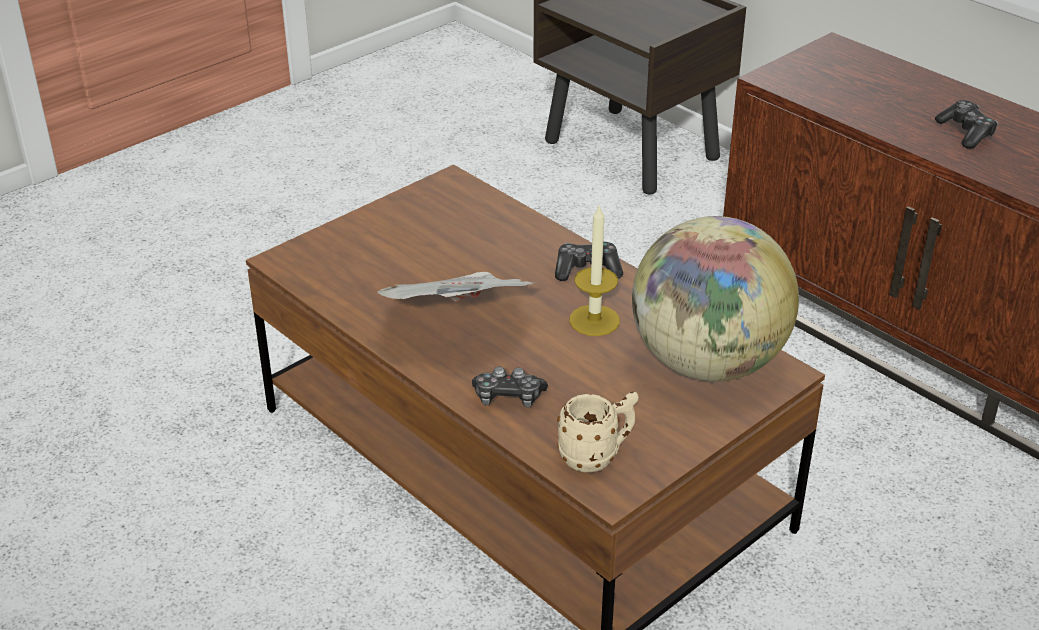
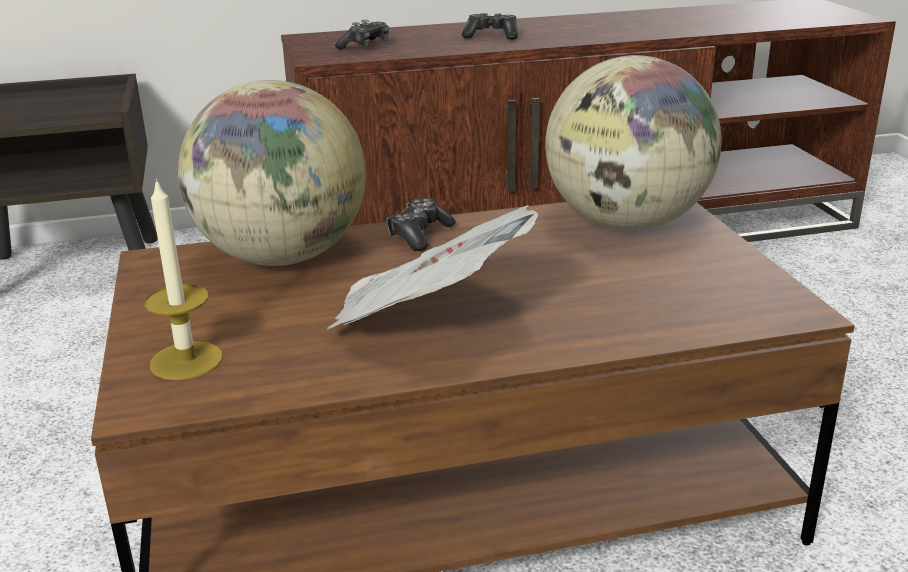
camera: 60 degrees left, 10 degrees down
game controller [472,366,548,408] -> game controller moved to [335,20,389,50]
beige mug [557,392,639,472] -> none
candle [569,204,620,336] -> candle moved to [144,178,223,380]
none -> globe [178,80,366,266]

